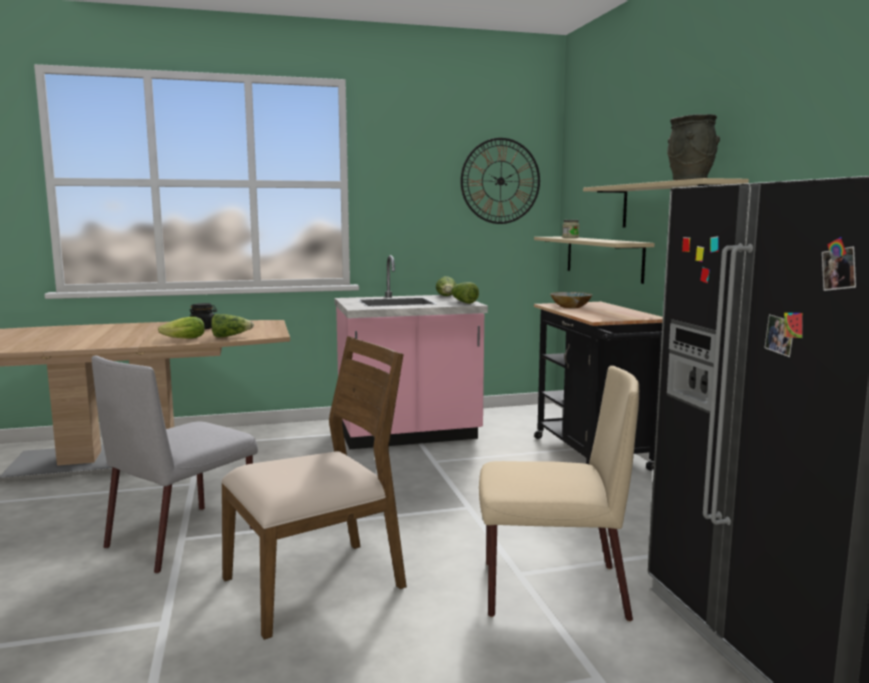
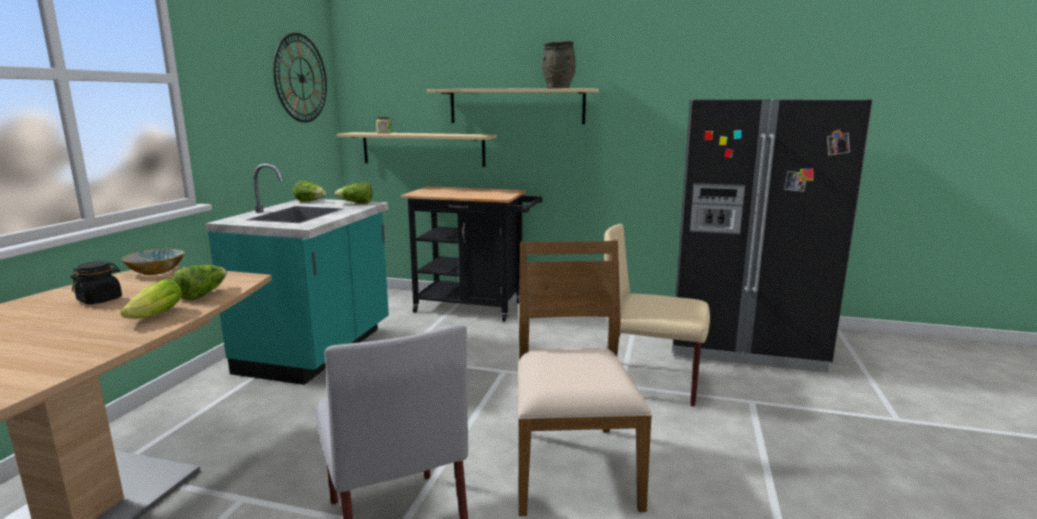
camera: 60 degrees left, 5 degrees up
pink counter [335,255,488,449] -> turquoise counter [205,164,389,385]
beige chair [479,366,639,622] -> beige chair turned 105 degrees counterclockwise [604,224,710,407]
bowl [550,292,592,308] -> bowl moved to [121,249,185,275]

